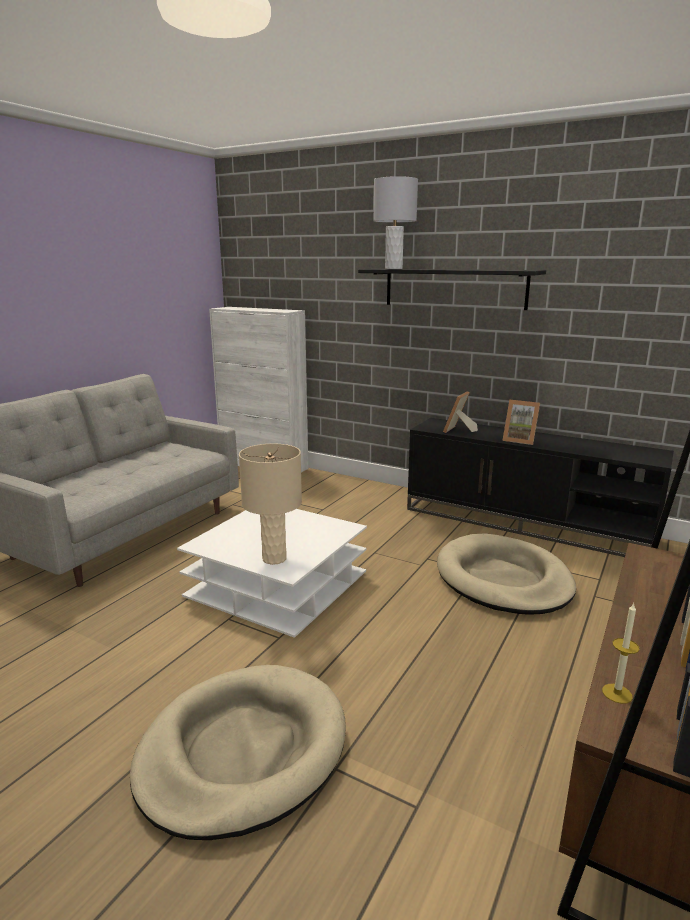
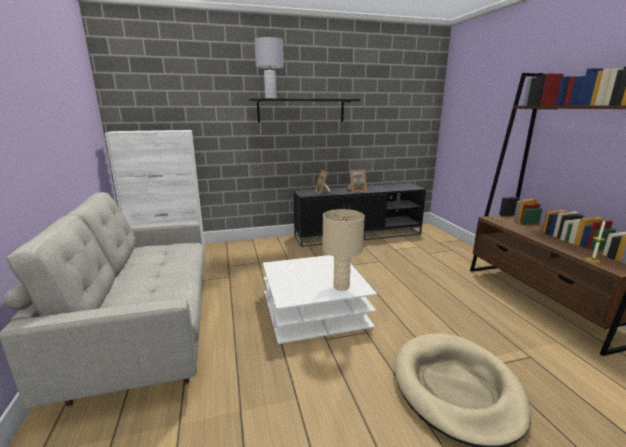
camera: 45 degrees left, 0 degrees up
beige dog bed [437,533,576,615] -> none

